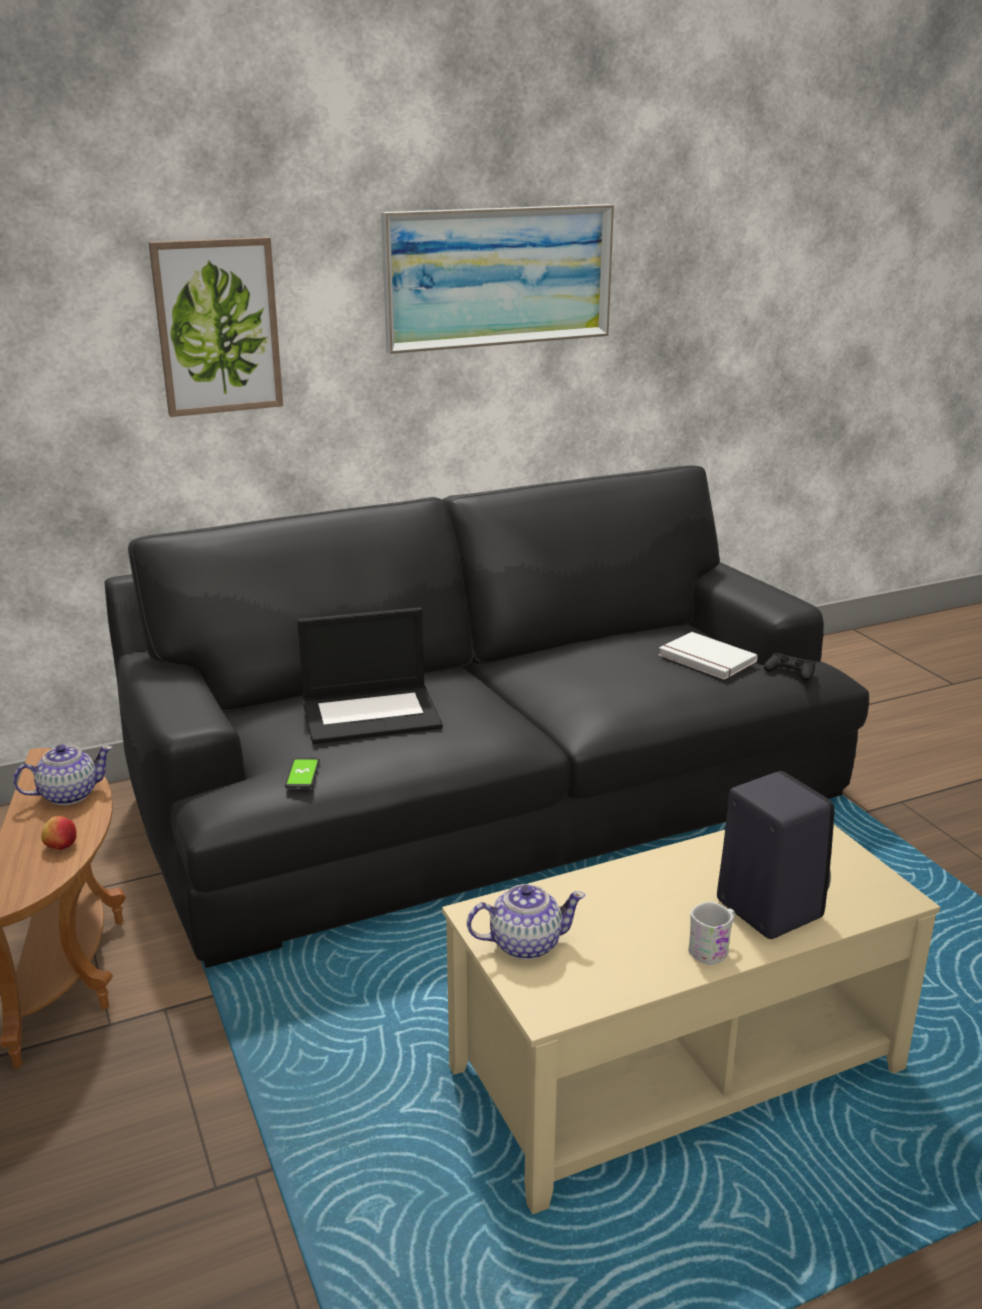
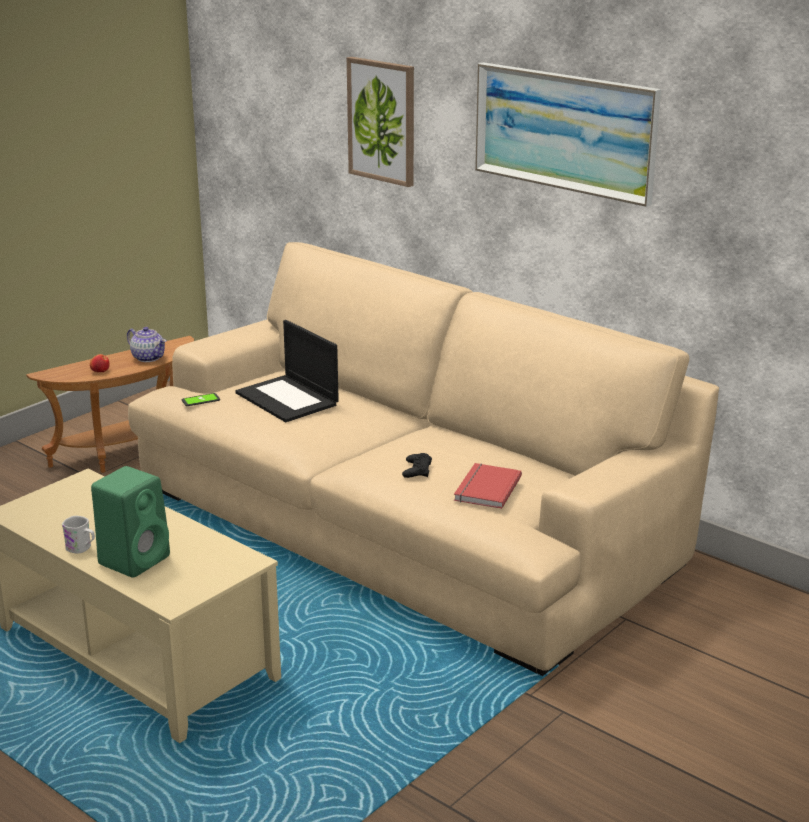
camera: 65 degrees right, 0 degrees up
black sofa [104,465,869,968] -> beige sofa [128,242,719,676]
teapot [467,884,586,960] -> none
white book [659,632,758,680] -> red book [454,463,522,509]
black speaker [717,771,834,939] -> green speaker [91,466,170,578]
black game controller [764,653,815,681] -> black game controller moved to [402,453,432,478]

